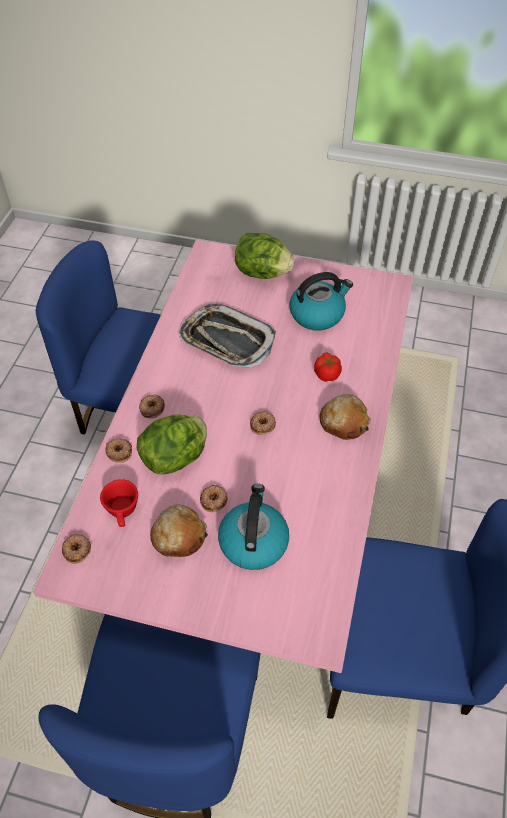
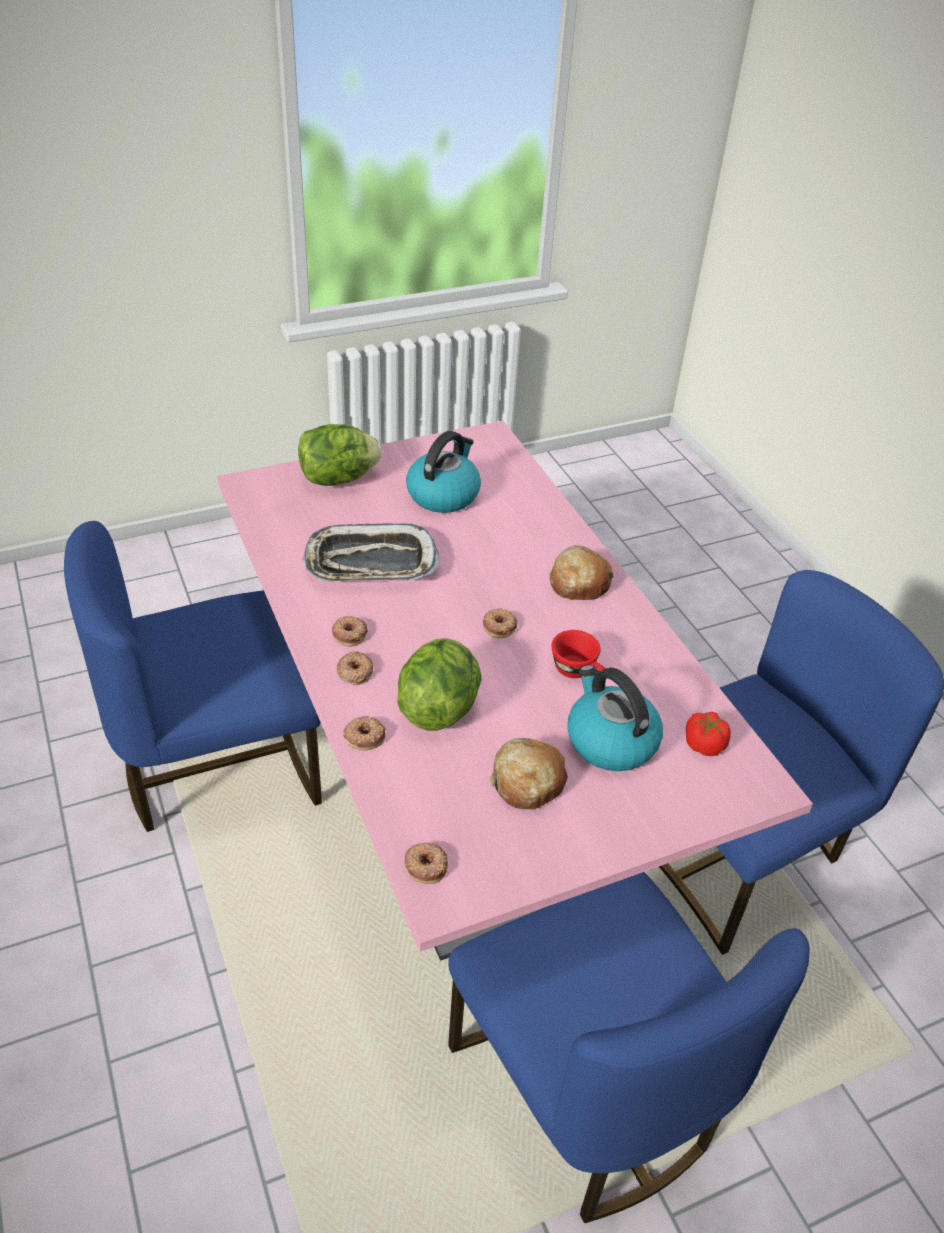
camera: 40 degrees left, 10 degrees down
red cup [100,479,138,527] -> red cup moved to [552,630,606,678]
donut [200,484,228,512] -> donut moved to [332,616,368,647]
tomato [314,352,342,382] -> tomato moved to [686,712,731,756]

